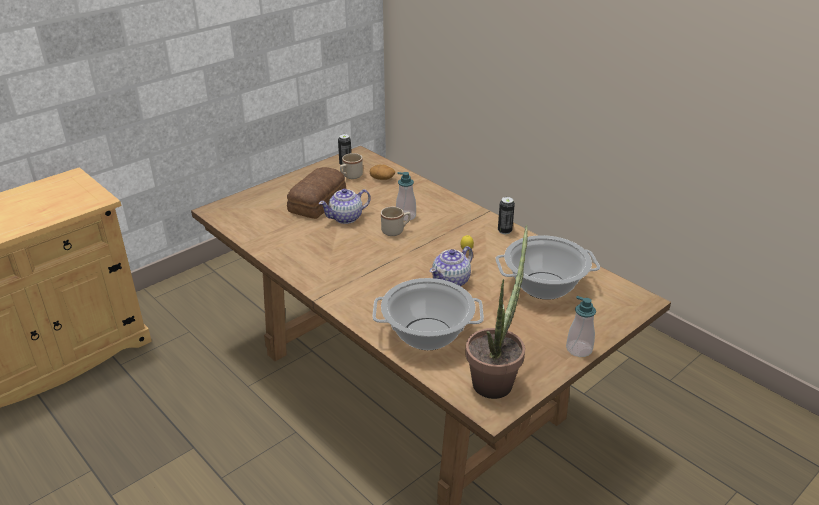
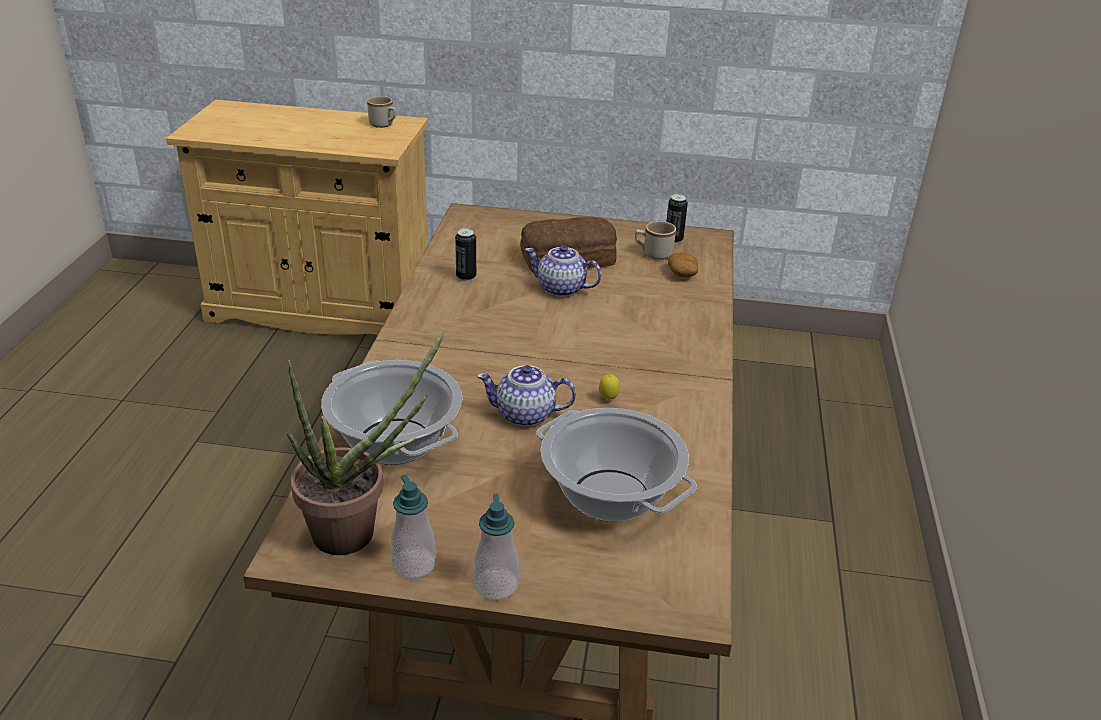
camera: 50 degrees right, 0 degrees up
beige mug [381,207,411,236] -> beige mug moved to [367,96,396,128]
soap dispenser [396,172,416,221] -> soap dispenser moved to [391,475,436,579]
can [498,197,515,234] -> can moved to [455,228,476,281]

